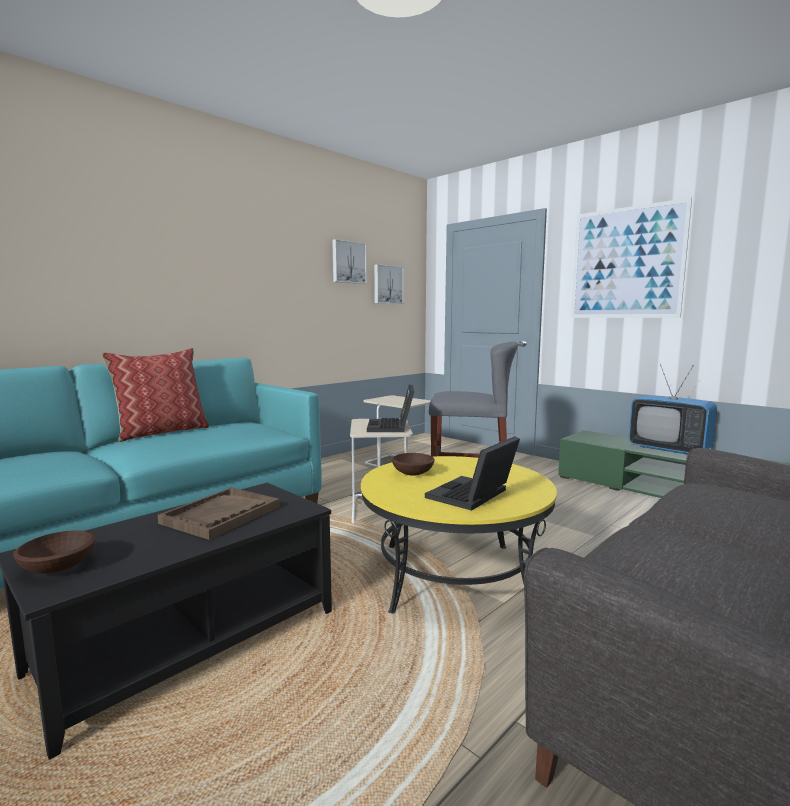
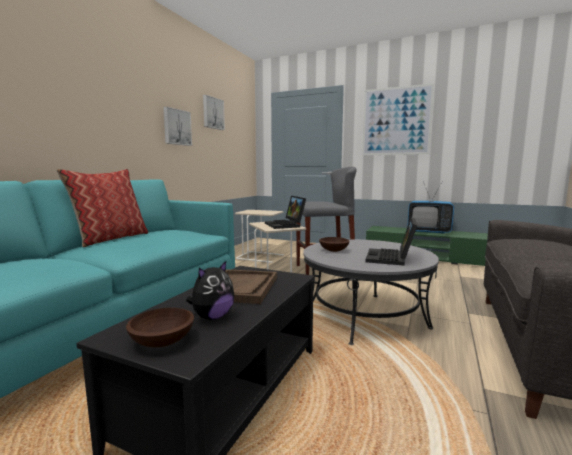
camera: 20 degrees left, 0 degrees up
yellow coffee table [361,456,557,614] -> grey coffee table [303,240,439,345]
picture [374,264,404,304] -> picture moved to [163,107,192,146]
none -> plush toy [186,261,234,320]

